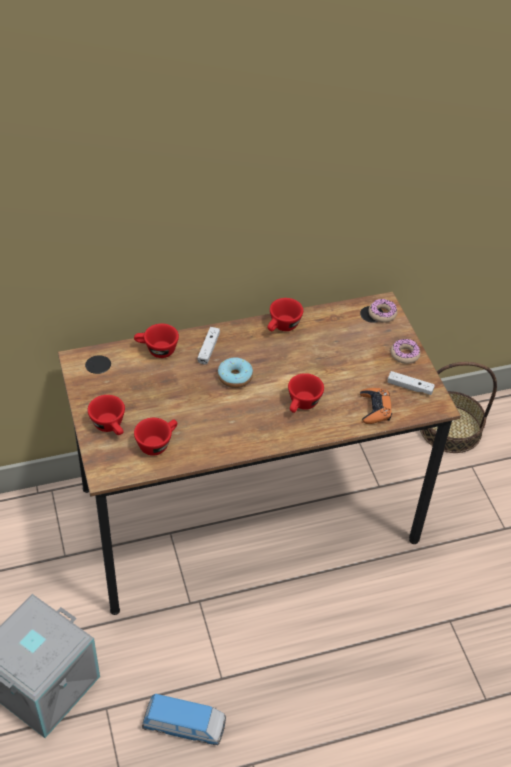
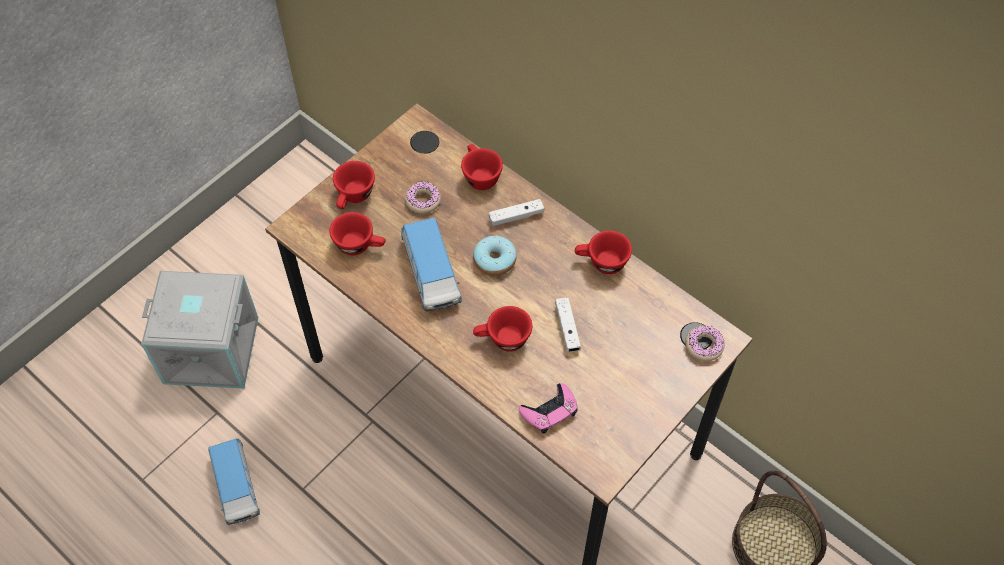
camera: 60 degrees right, 10 degrees up
orange game controller [360,388,392,424] -> pink game controller [519,383,578,434]
white game controller [388,371,435,395] -> white game controller moved to [555,298,581,352]
donut [391,339,421,364] -> donut moved to [405,182,441,214]
none -> toy car [401,218,462,311]

